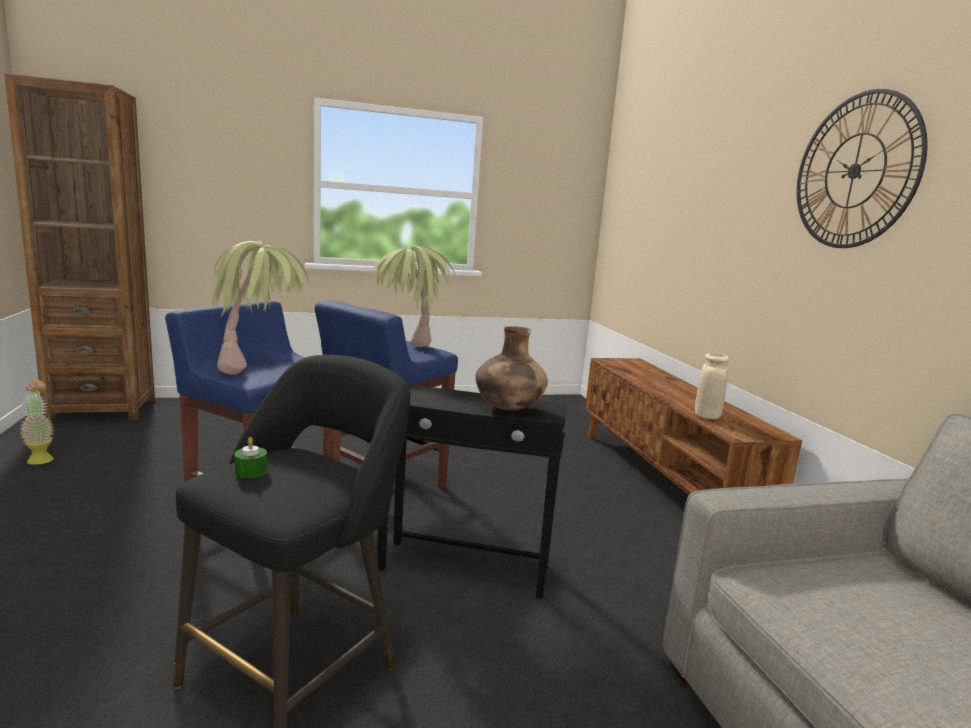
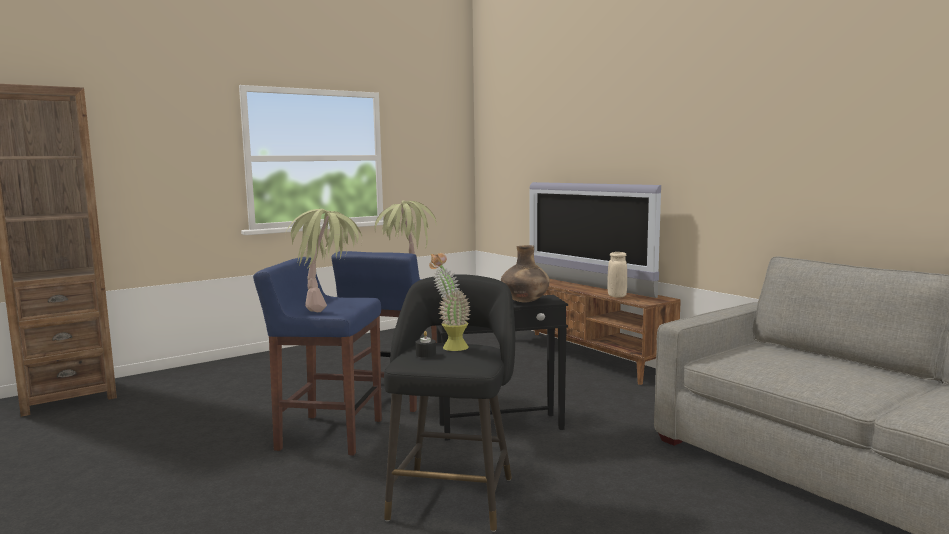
camera: 20 degrees left, 5 degrees down
potted plant [20,380,54,465] -> potted plant moved to [429,253,471,351]
green candle [234,437,267,478] -> black candle [416,331,436,358]
wall clock [797,89,927,248] -> none
none -> television [529,182,661,298]

